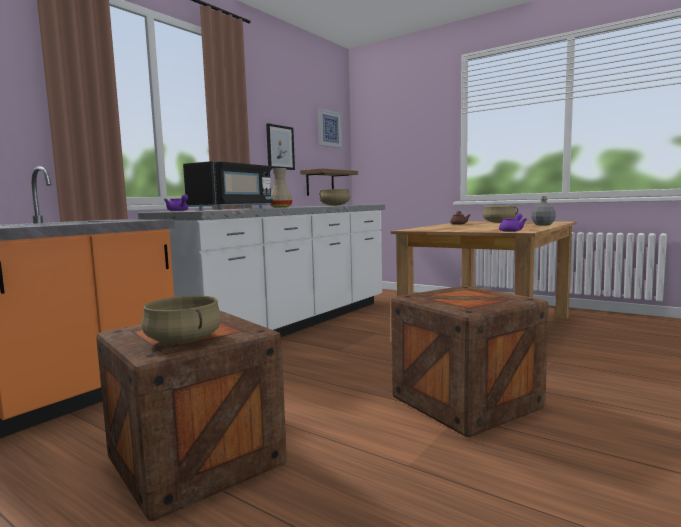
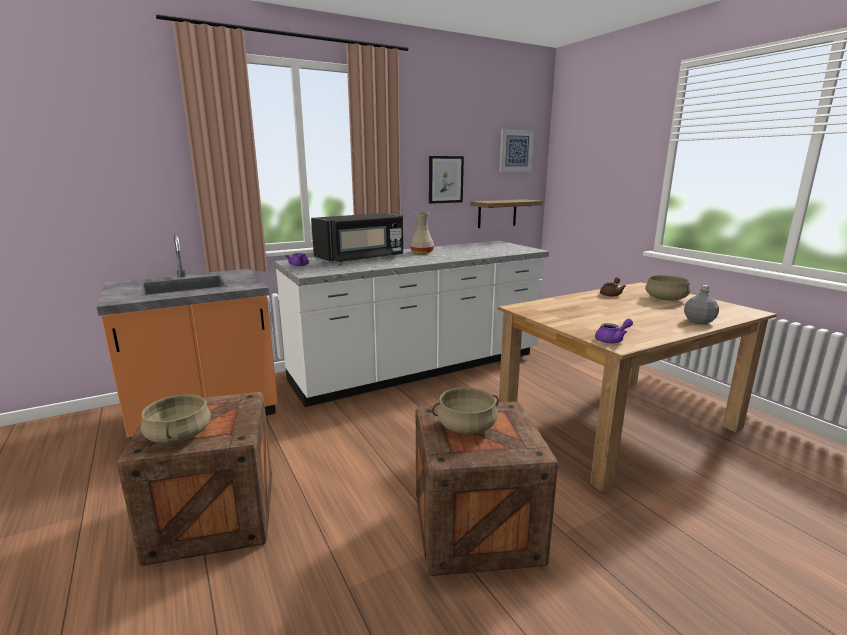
camera: 25 degrees right, 10 degrees up
beige cooking pot [319,189,350,206] -> beige cooking pot moved to [432,387,499,434]

